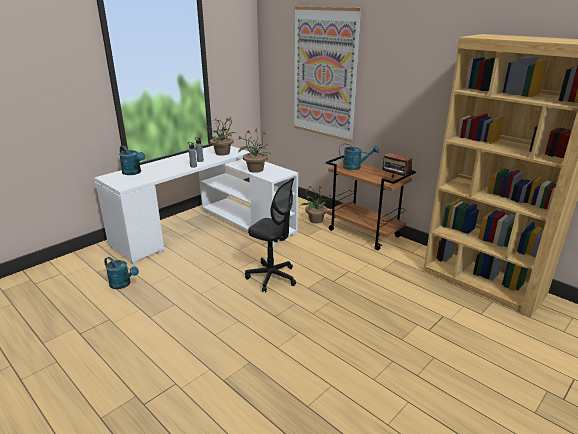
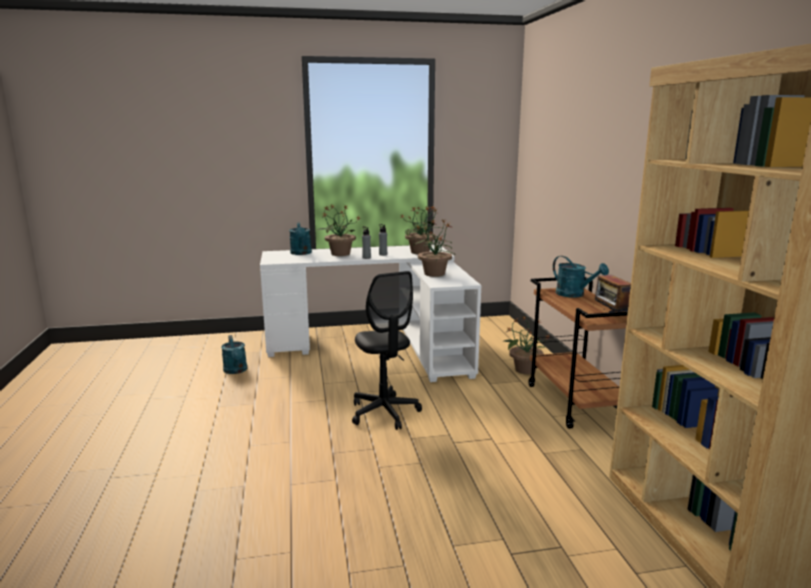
camera: 35 degrees right, 10 degrees down
picture [294,7,361,142] -> none
none -> potted plant [317,205,361,256]

